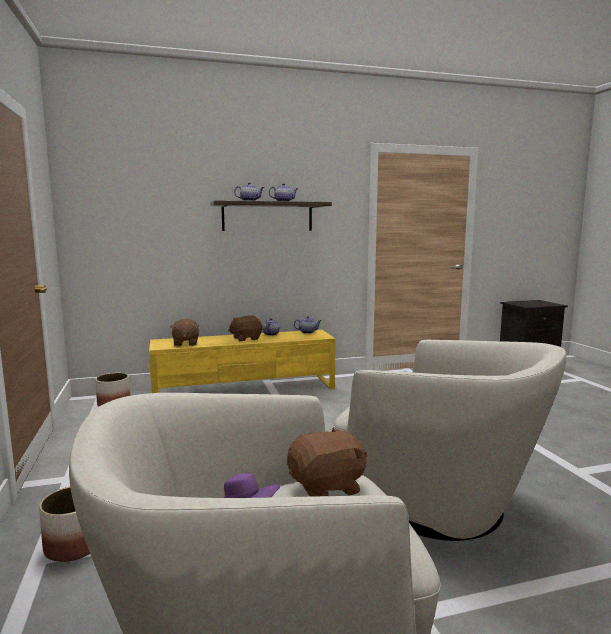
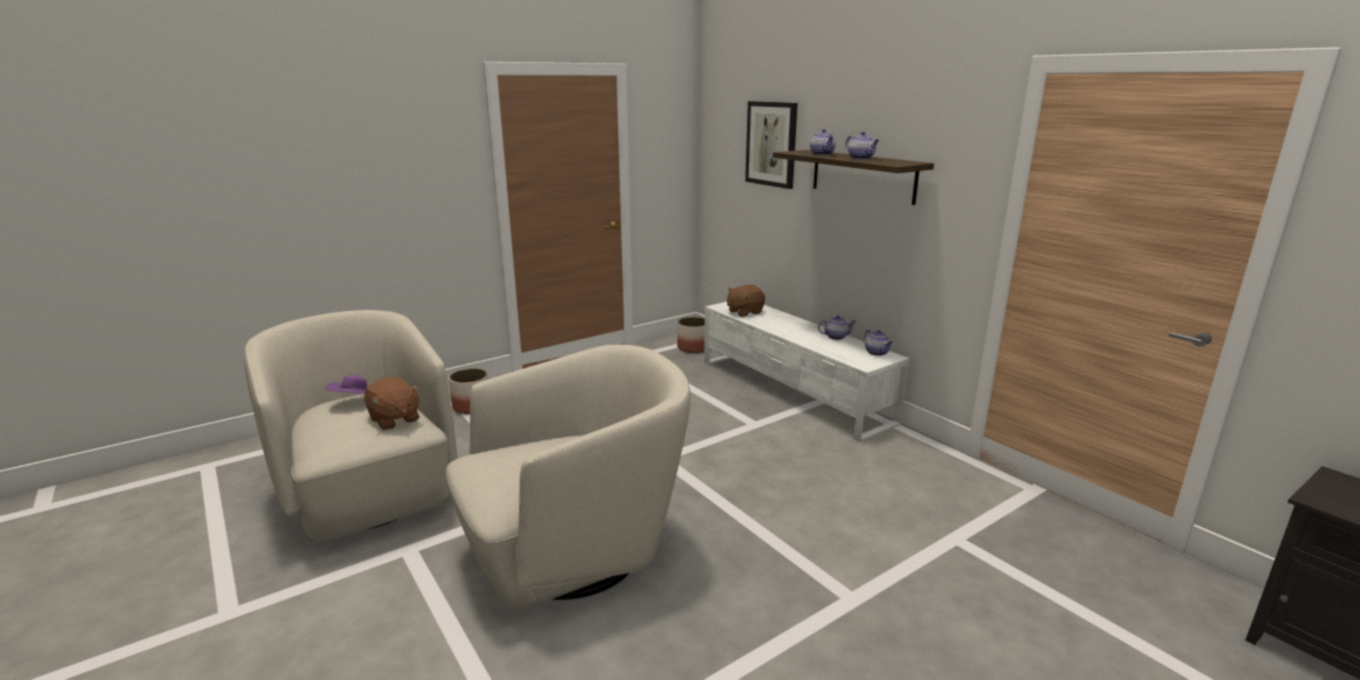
camera: 70 degrees right, 10 degrees up
yellow tv stand [149,330,335,393] -> white tv stand [704,302,909,442]
brown plush toy [228,316,262,341] -> none
beige armchair [334,340,567,541] -> beige armchair turned 135 degrees counterclockwise [446,345,690,610]
none -> picture [745,101,798,189]

